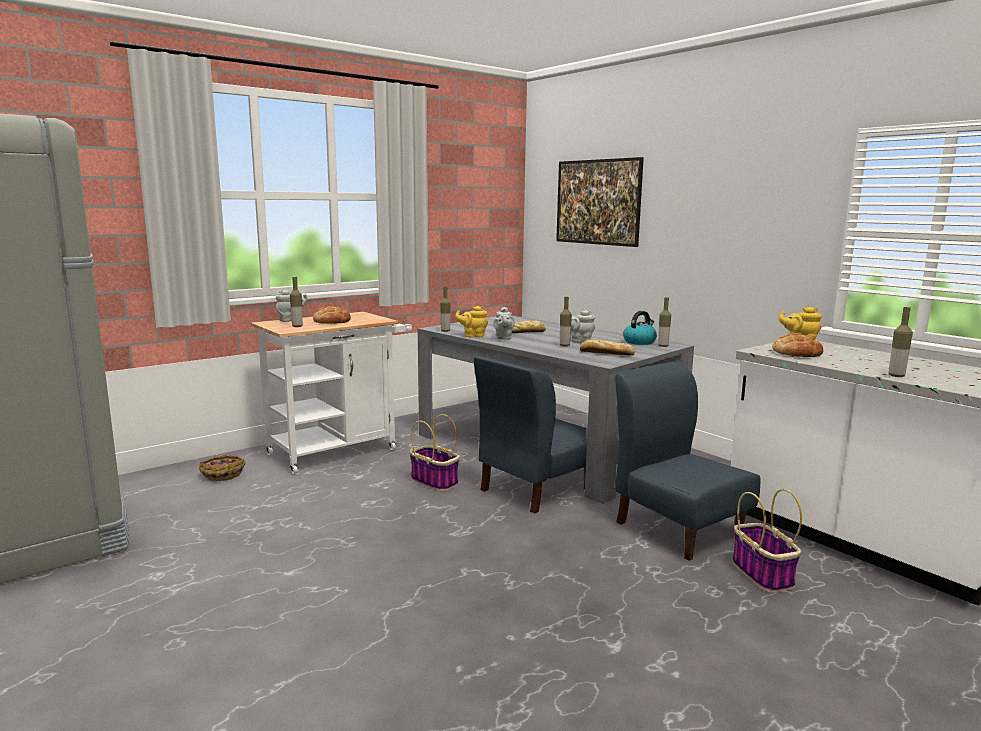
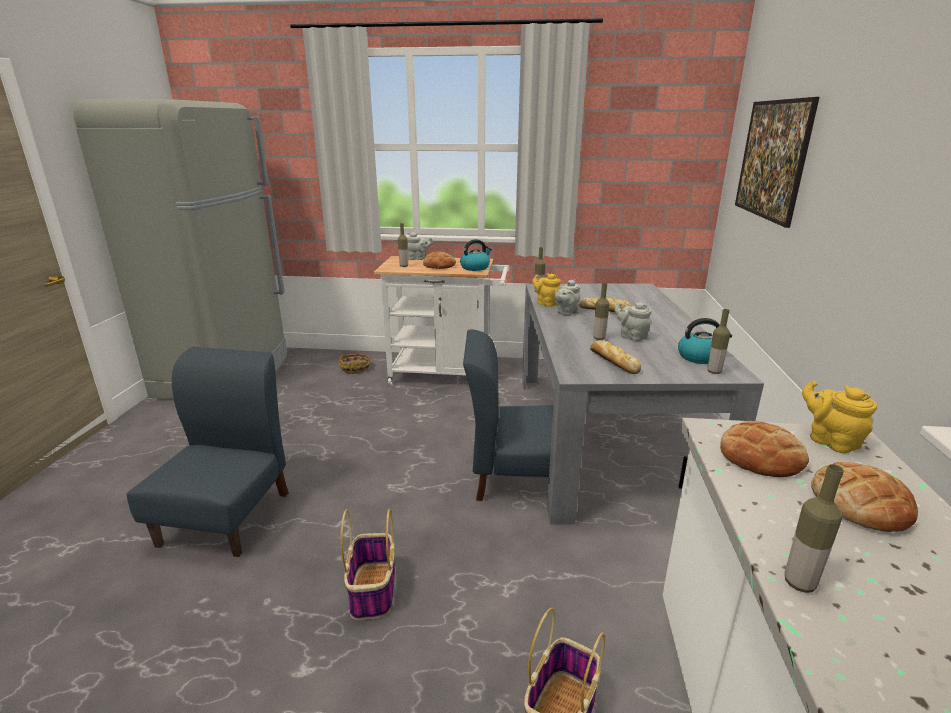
camera: 45 degrees right, 10 degrees up
basket [410,414,460,491] -> basket moved to [341,509,395,620]
blue chair [615,362,760,561] -> blue chair moved to [127,347,289,557]
none -> kettle [460,239,492,271]
none -> bread [811,462,918,532]

